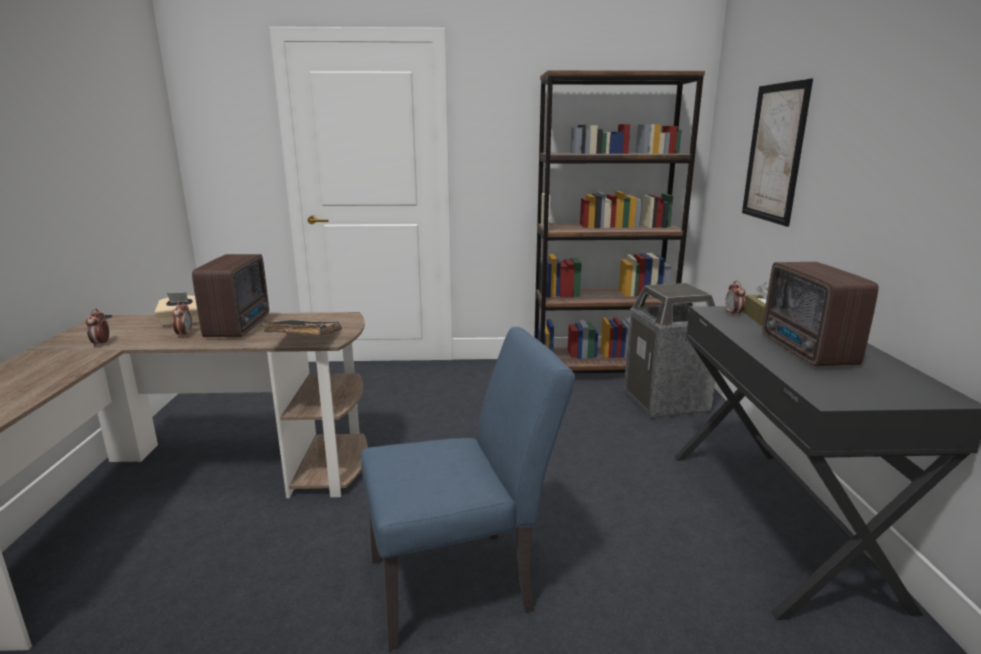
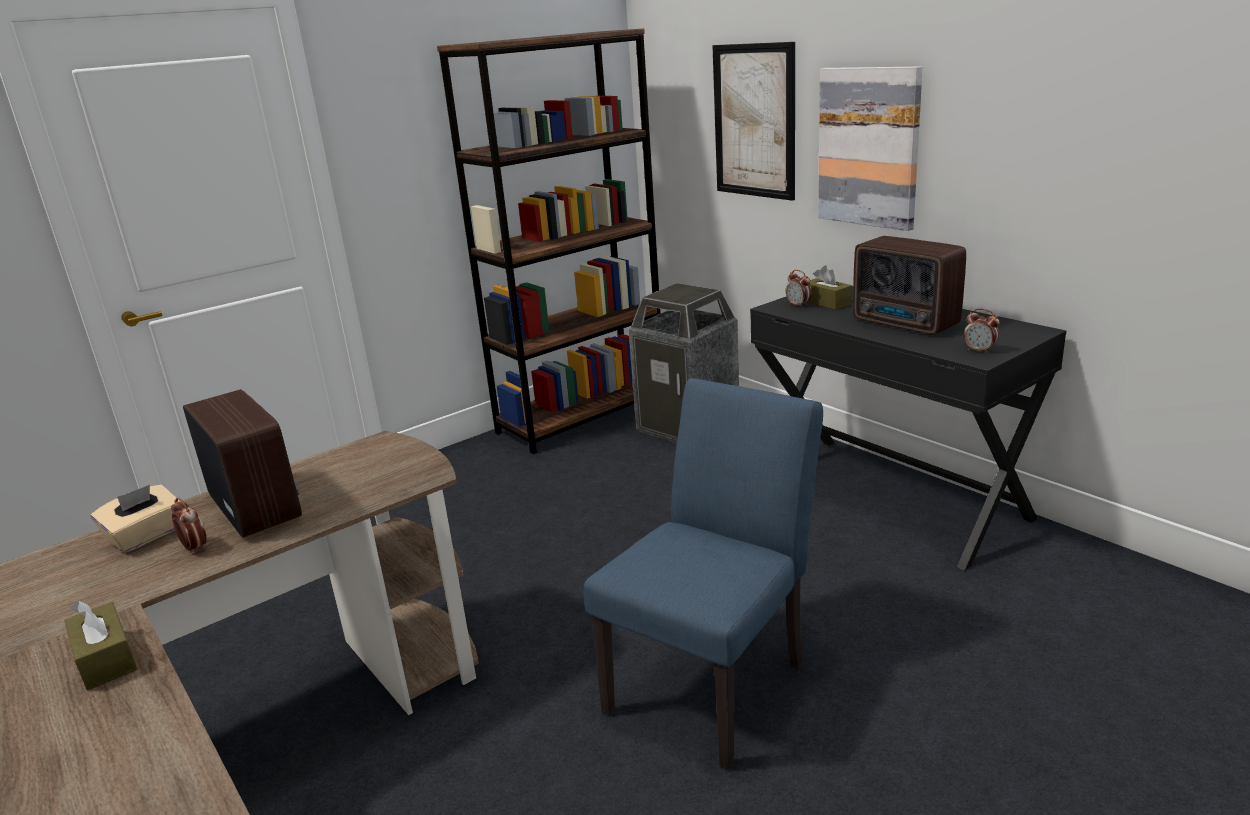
camera: 35 degrees left, 5 degrees up
alarm clock [86,309,109,347] -> alarm clock moved to [964,309,999,354]
black book [262,320,342,336] -> none
none -> brown tissue box [64,600,138,690]
none -> picture [818,67,923,231]

